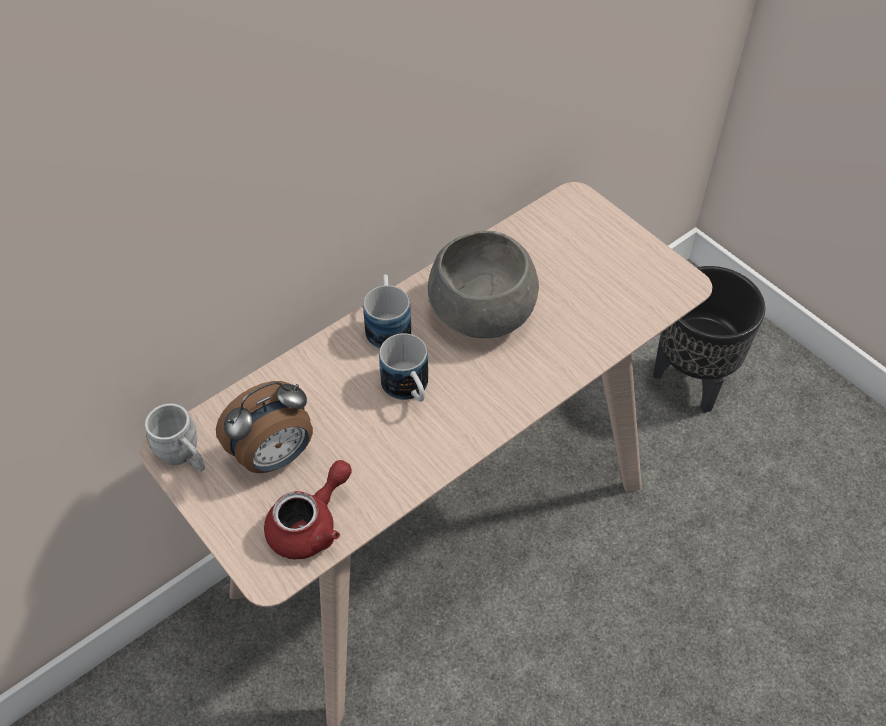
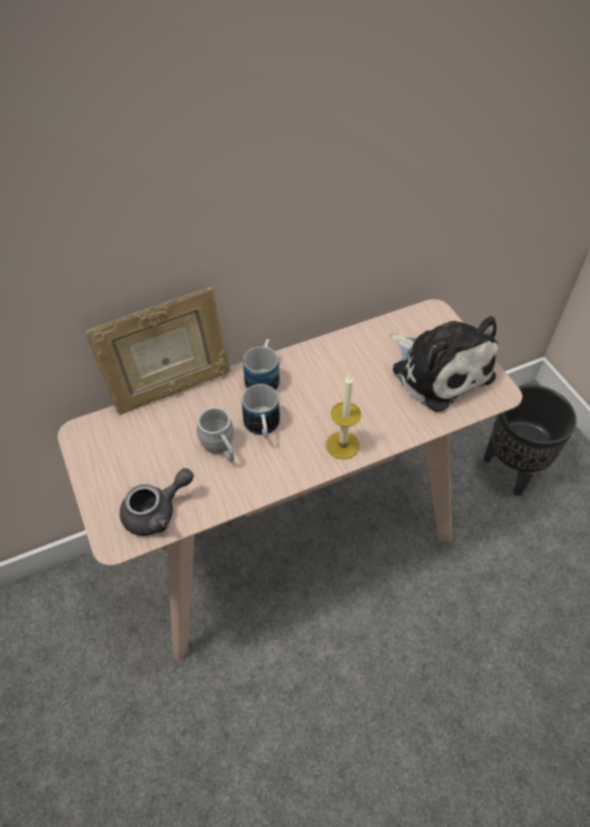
camera: 15 degrees right, 0 degrees up
grey mug [145,403,205,472] -> grey mug moved to [197,407,234,462]
alarm clock [216,381,313,473] -> none
red teapot [264,460,352,559] -> grey teapot [120,468,194,536]
grey bowl [428,231,539,338] -> none
none -> picture frame [85,287,230,414]
none -> candle [326,375,361,459]
none -> plush toy [390,316,498,412]

